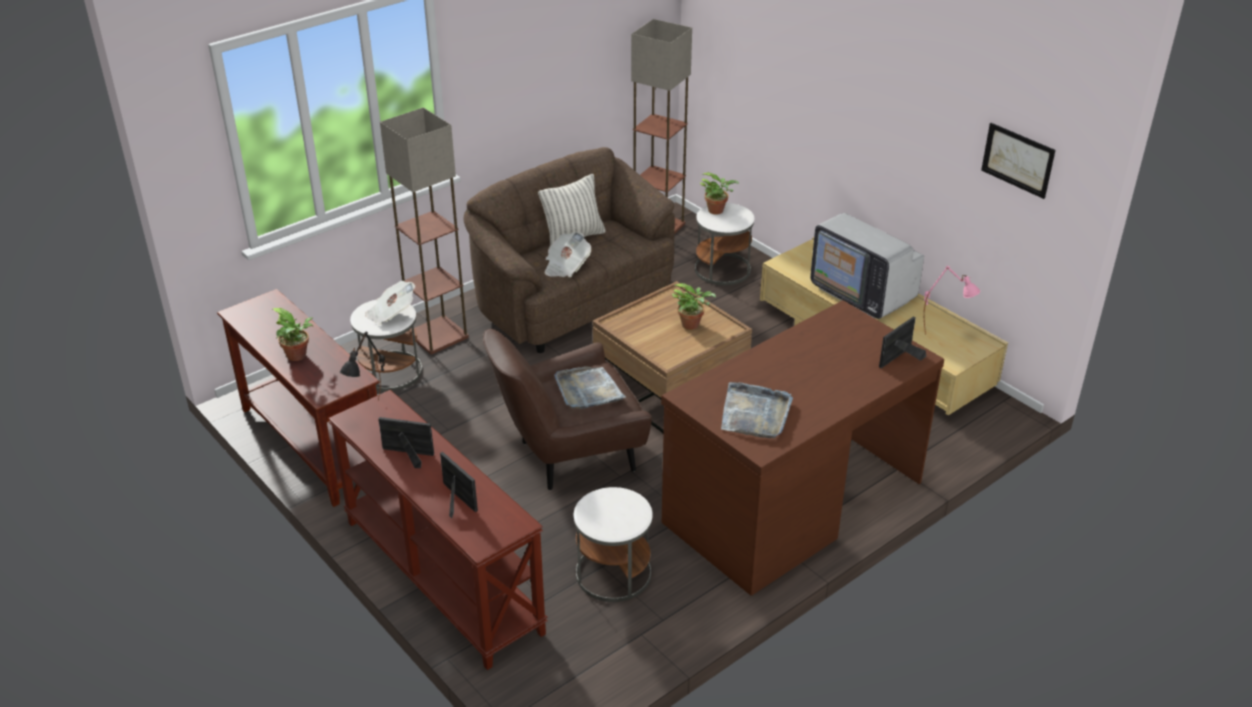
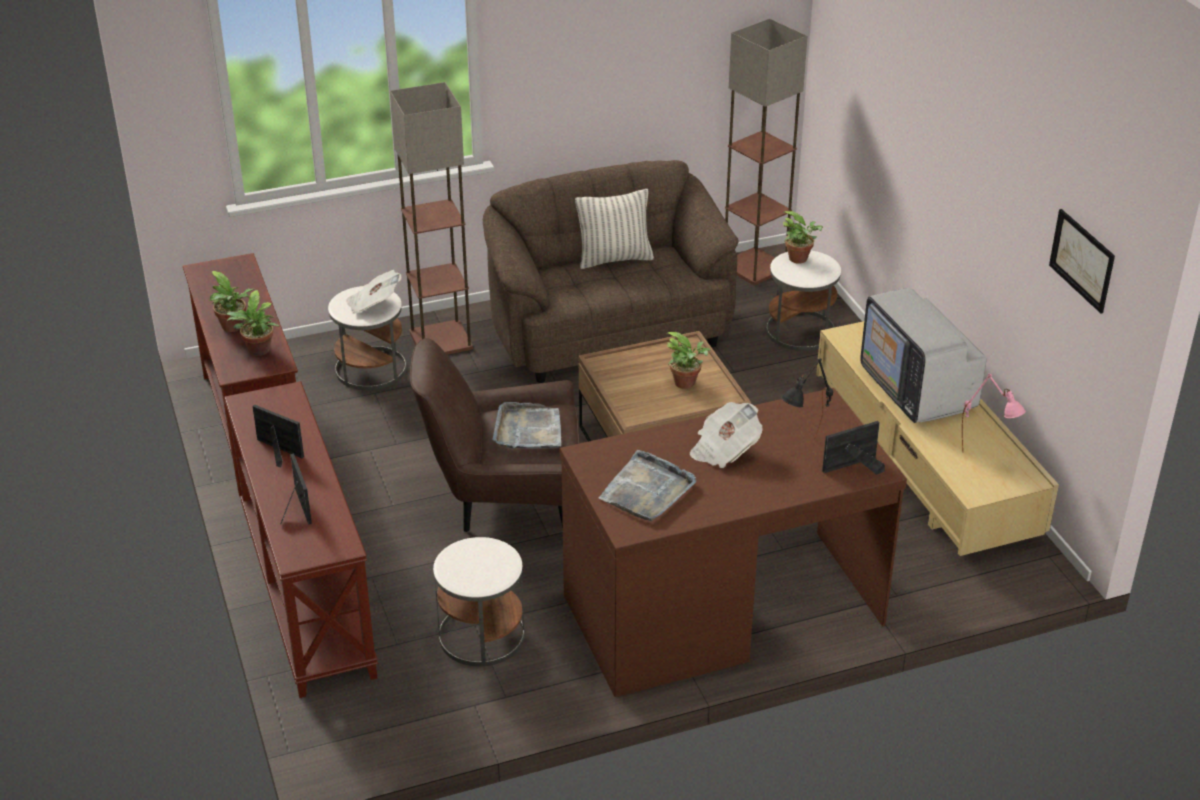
camera: 20 degrees right, 0 degrees up
black table lamp [340,331,385,401] -> black table lamp moved to [781,358,833,439]
newspaper [544,232,591,277] -> newspaper moved to [690,402,763,468]
none -> potted plant [225,290,279,356]

